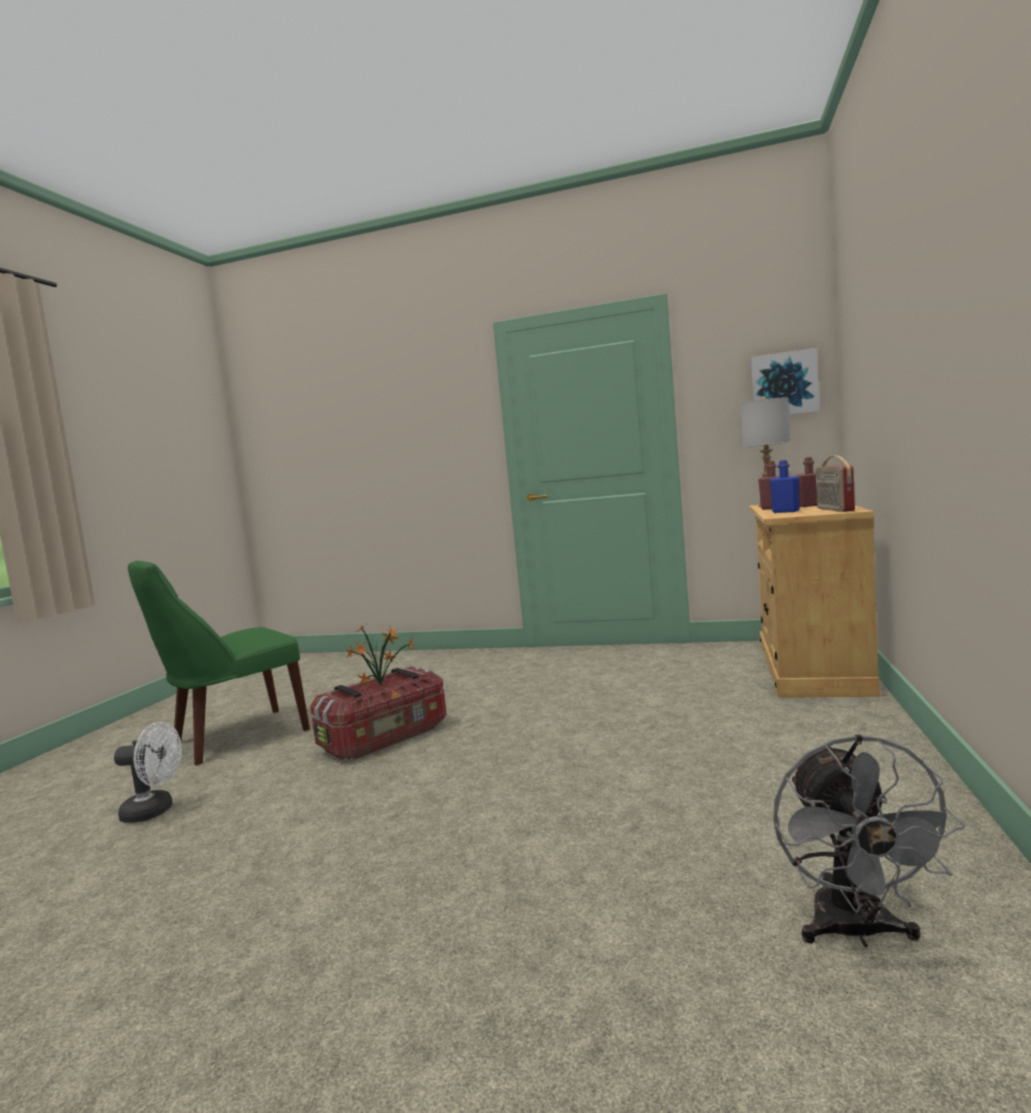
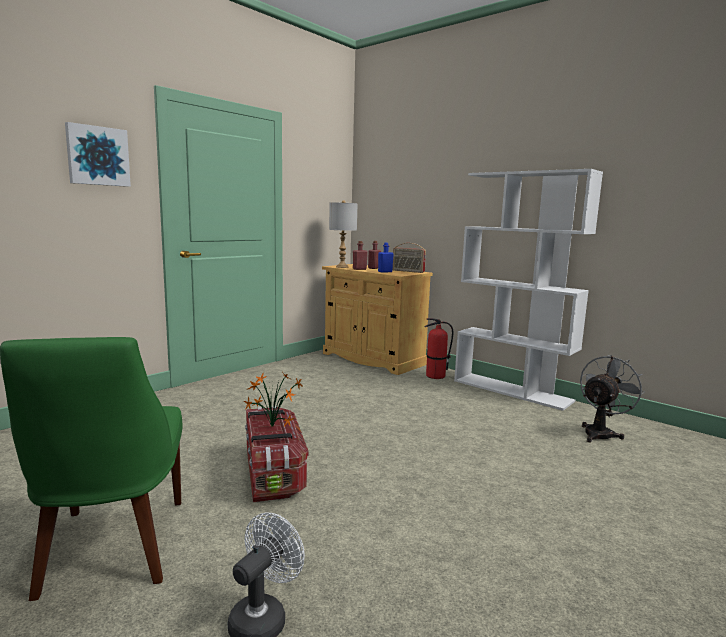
camera: 65 degrees left, 5 degrees up
picture [750,348,820,415] -> picture moved to [65,122,131,187]
grey fan [773,734,965,947] -> grey fan turned 75 degrees counterclockwise [580,355,645,443]
none -> fire extinguisher [425,318,453,379]
none -> white bookcase [454,169,603,411]

